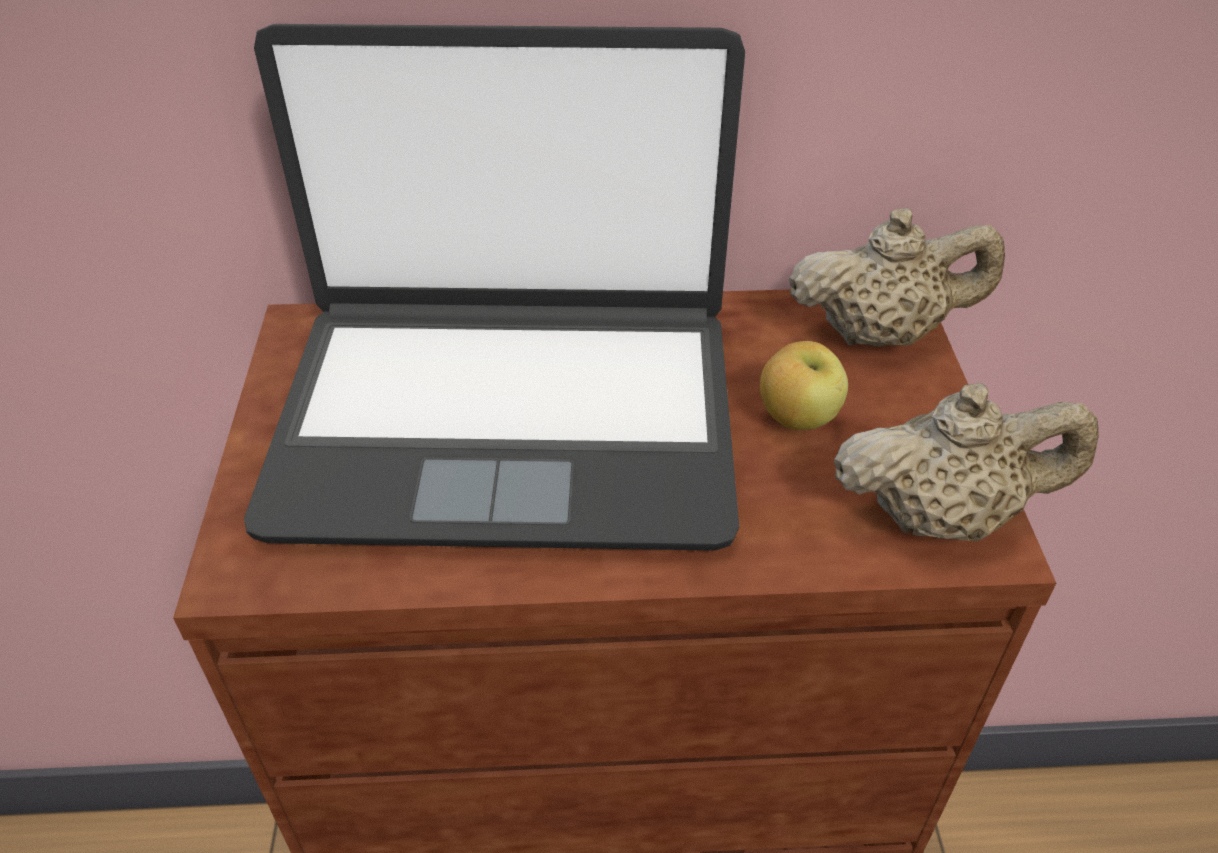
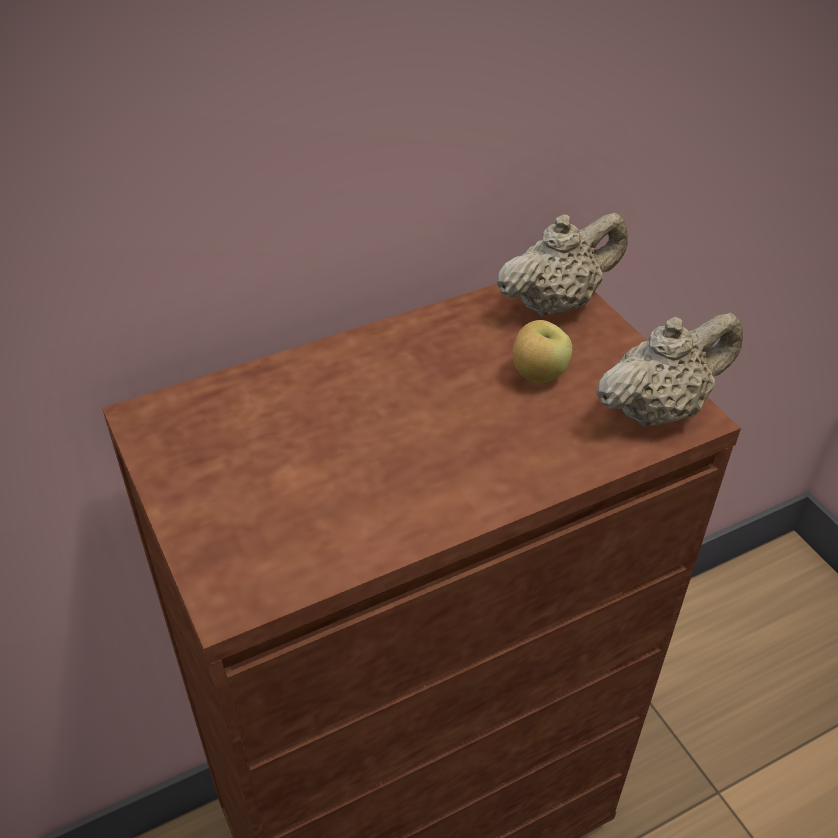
camera: 25 degrees left, 0 degrees up
laptop [244,24,745,551] -> none

